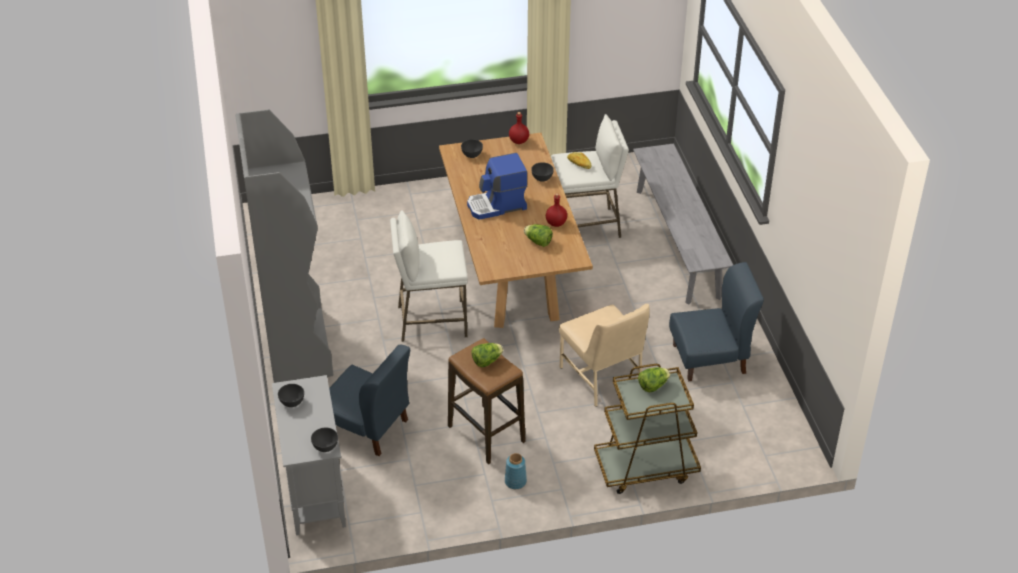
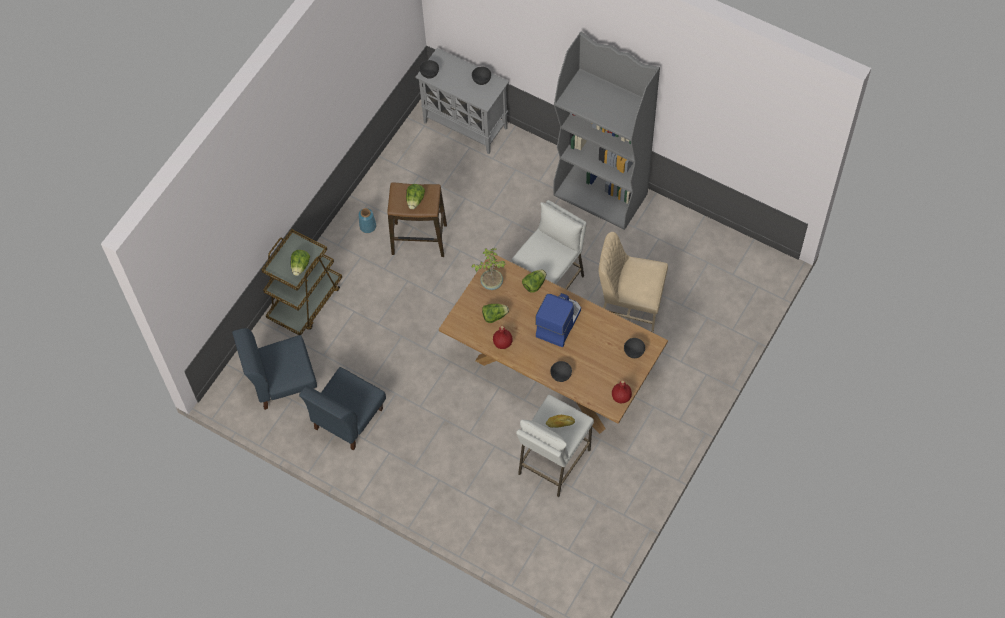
camera: 135 degrees right, 20 degrees up
blue chair [329,345,411,456] -> blue chair moved to [232,328,317,410]
beige chair [559,304,650,407] -> beige chair moved to [599,232,668,332]
grey bench [633,144,733,305] -> none
none -> potted plant [472,248,506,290]
none -> lettuce [522,269,546,293]

